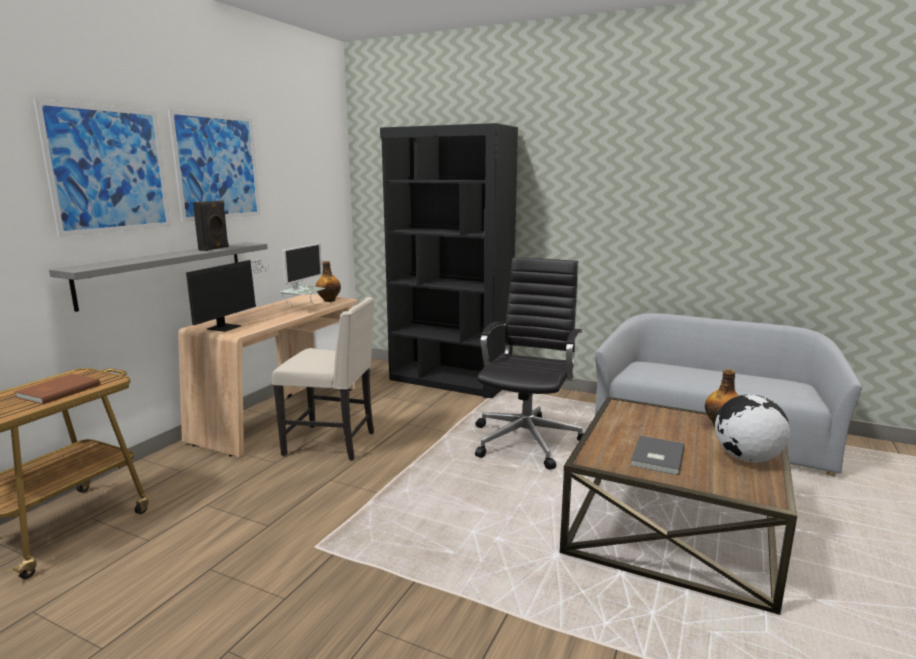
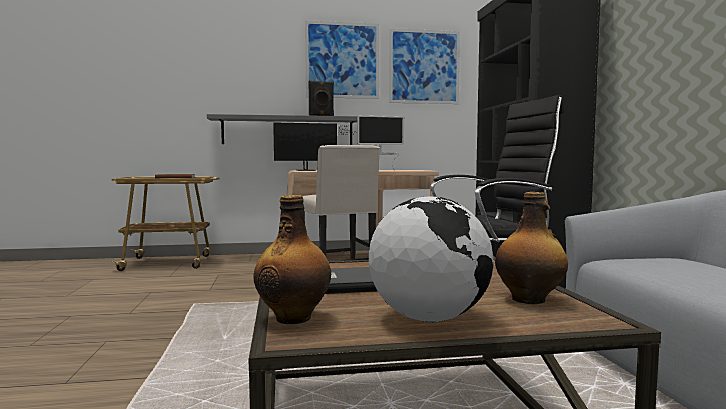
camera: 55 degrees right, 10 degrees down
picture [33,99,171,237] -> picture moved to [389,28,460,104]
bottle [316,261,341,302] -> bottle moved to [254,195,331,324]

